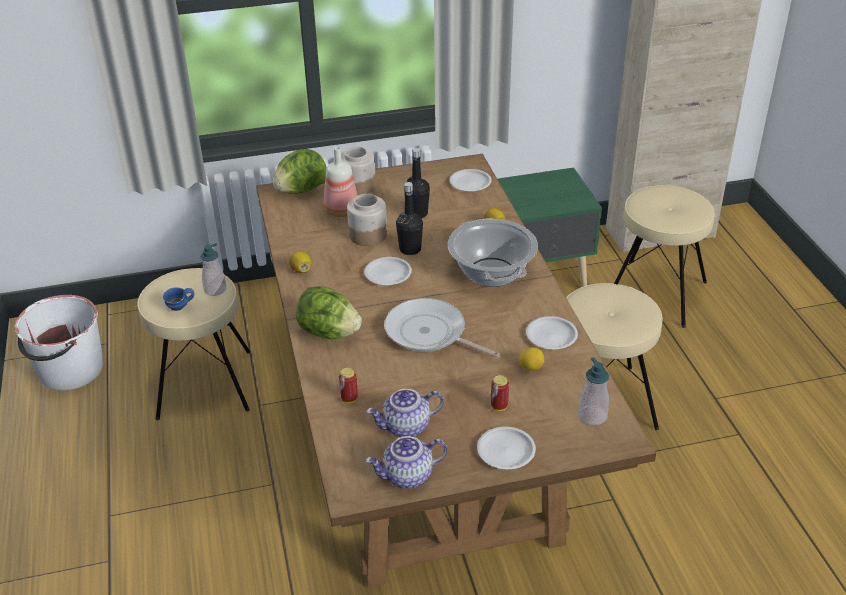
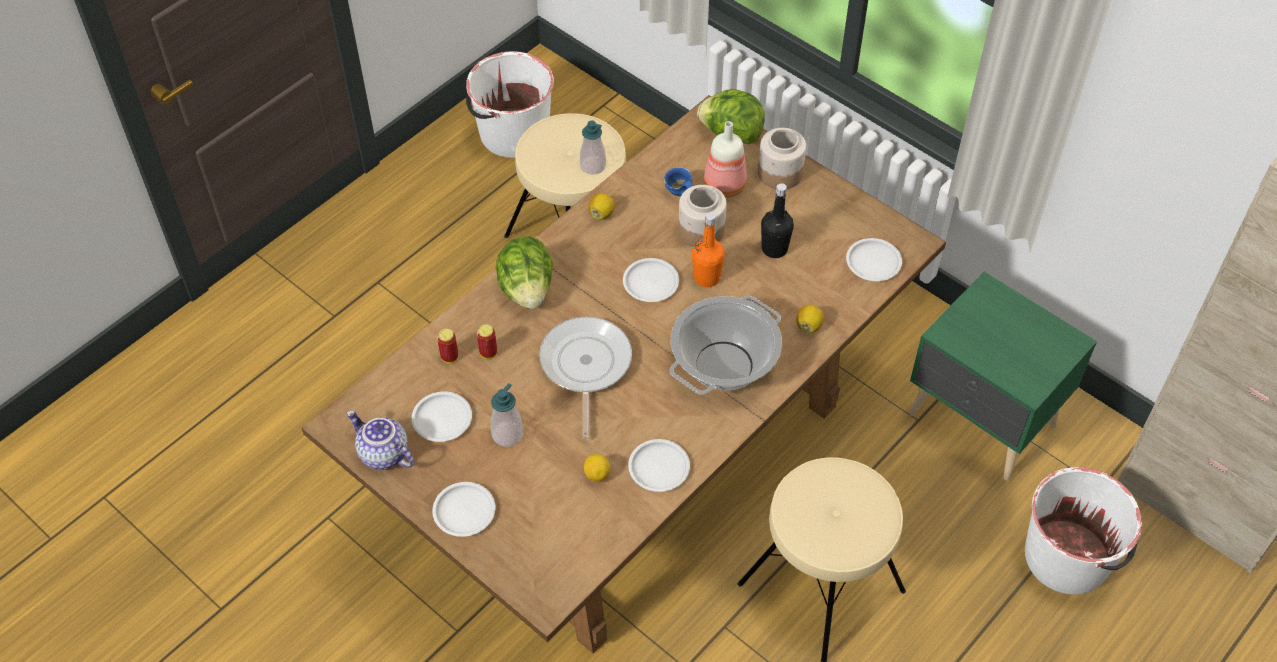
camera: 55 degrees right, 15 degrees up
blue mug [163,287,194,311] -> blue mug moved to [664,167,693,196]
teapot [366,389,444,437] -> white plate [412,391,472,442]
black bottle [396,182,423,255] -> orange bottle [692,212,725,287]
can [491,375,509,411] -> can moved to [477,324,497,359]
soap dispenser [578,357,609,425] -> soap dispenser moved to [491,383,523,447]
beige stool [614,185,715,328] -> white bucket [1025,467,1142,594]

